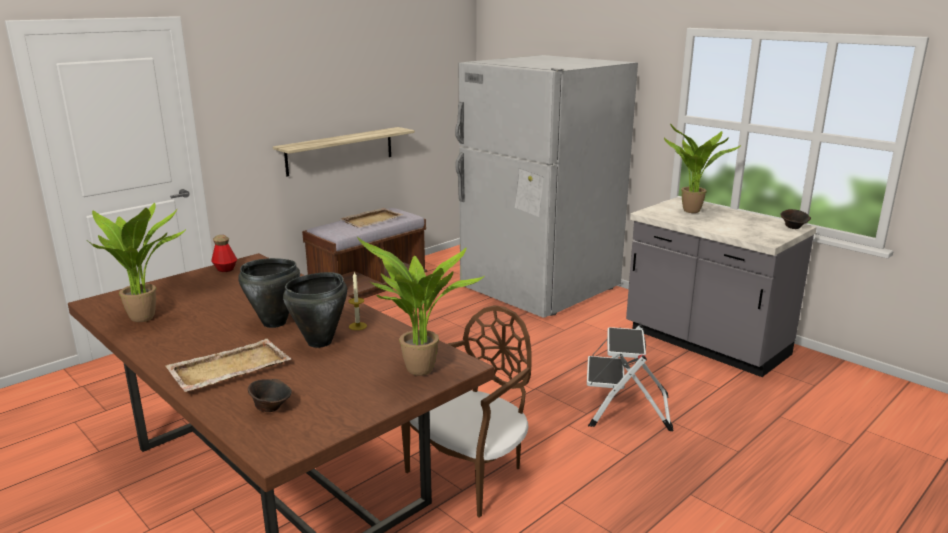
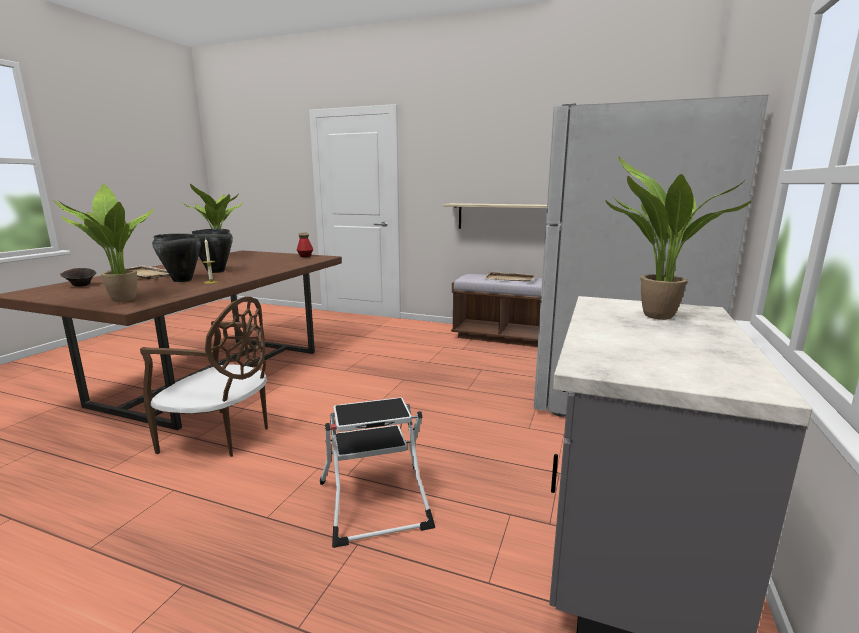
camera: 65 degrees right, 5 degrees down
brown bowl [780,209,811,229] -> none

